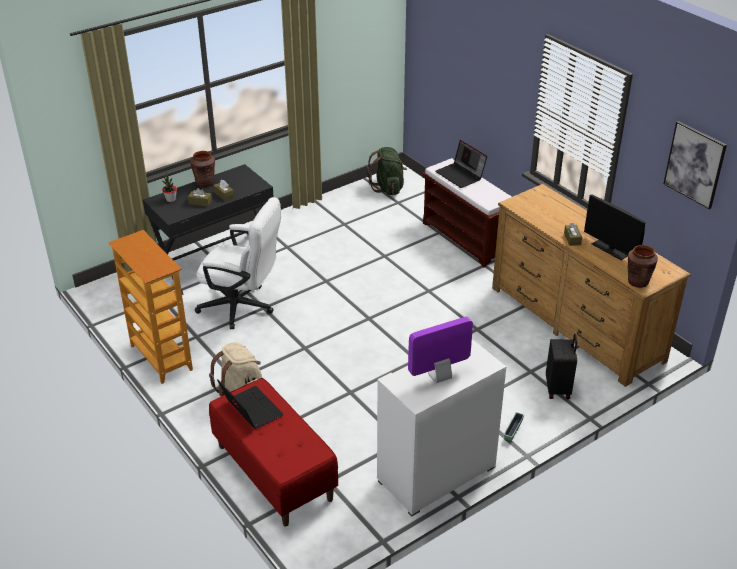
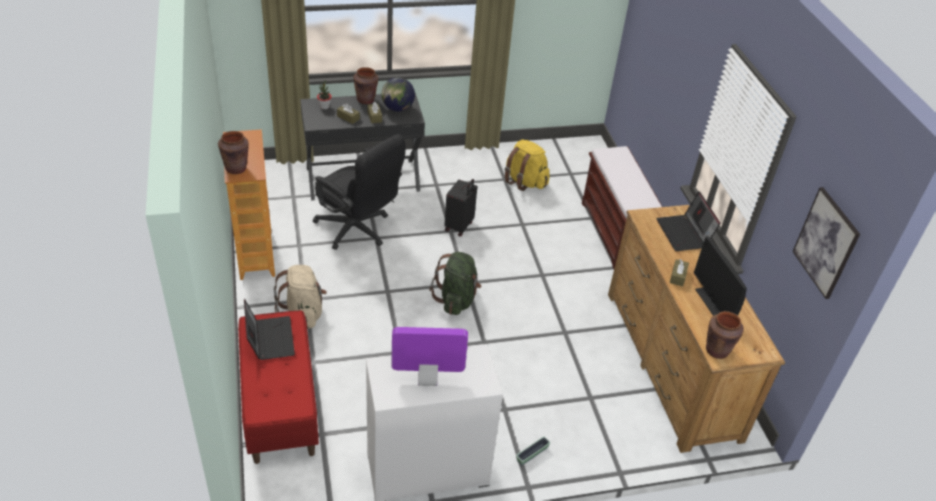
camera: 20 degrees right, 5 degrees up
white office chair [195,197,281,329] -> black office chair [313,134,406,250]
green backpack [367,147,407,195] -> green backpack moved to [429,252,481,315]
laptop [436,140,487,188] -> laptop moved to [656,191,721,251]
black suitcase [546,334,577,399] -> black suitcase moved to [444,179,477,237]
none -> brown vase [218,131,249,174]
none -> globe [381,77,415,112]
none -> yellow backpack [505,140,550,191]

